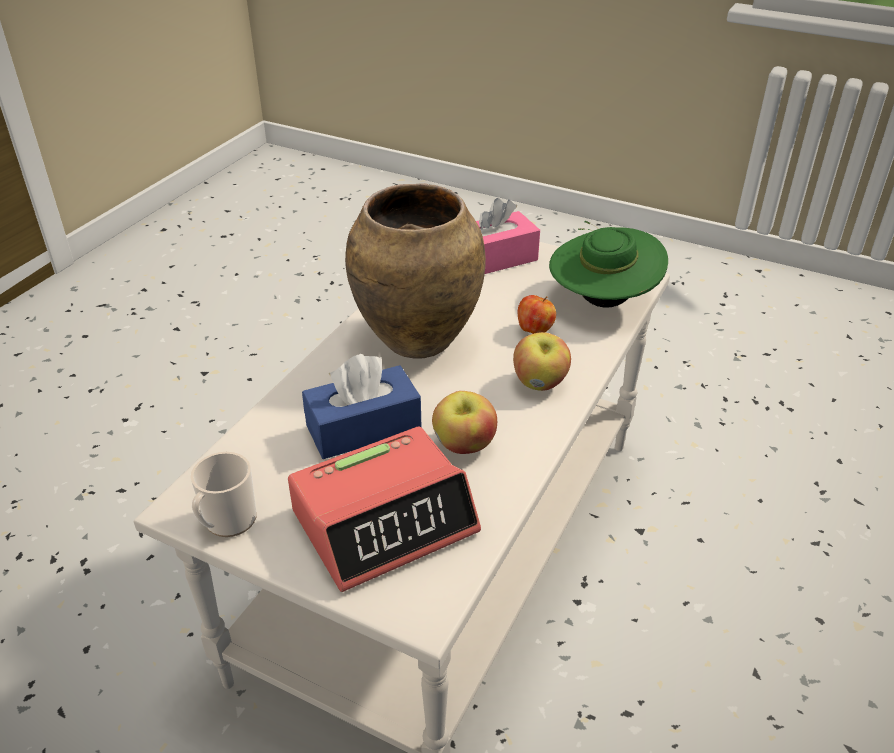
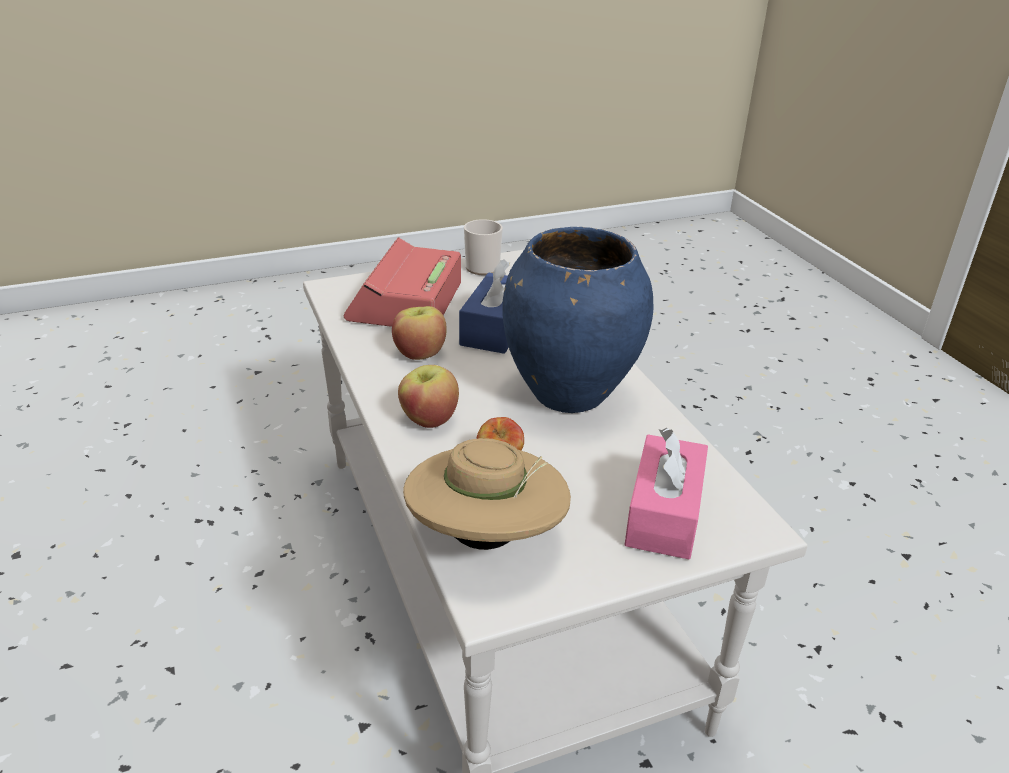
camera: 130 degrees right, 5 degrees down
brown vase [345,183,486,359] -> blue vase [502,227,653,413]
green hat [549,221,668,308] -> beige hat [403,438,571,550]

